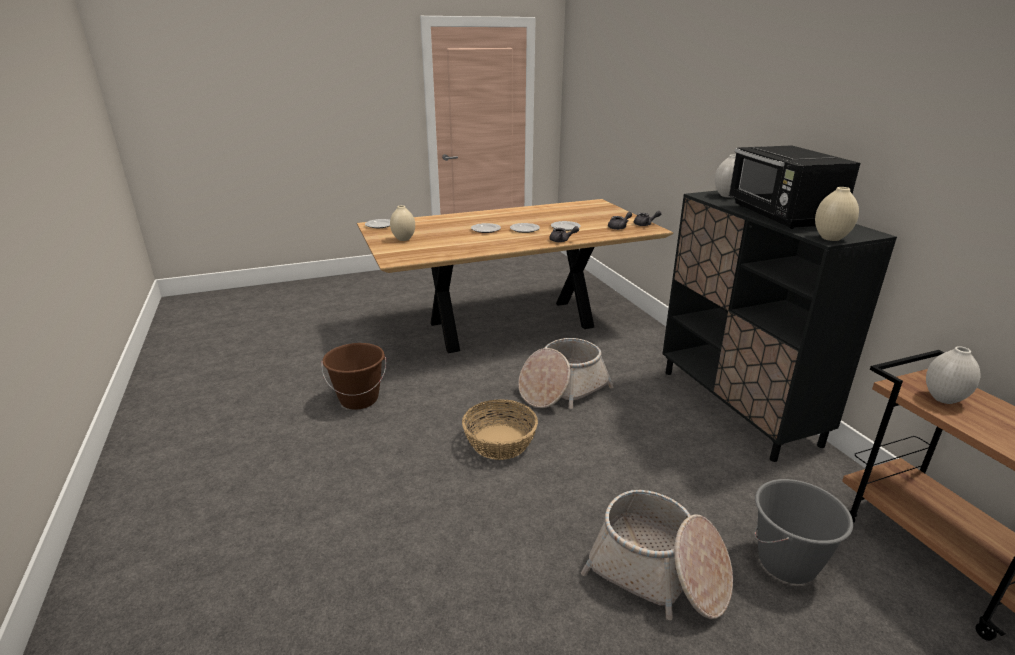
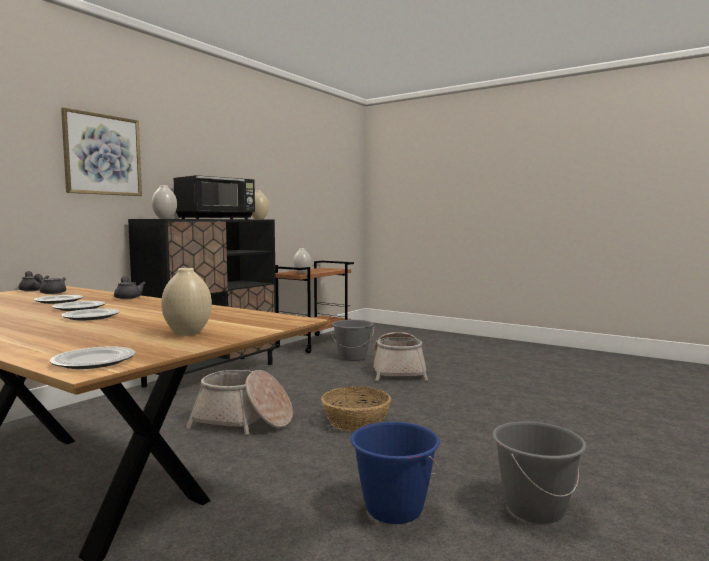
camera: 125 degrees left, 20 degrees down
brown bucket [322,343,386,410] -> blue bucket [350,422,440,524]
none -> picture [61,107,142,196]
none -> grey bucket [492,421,587,524]

